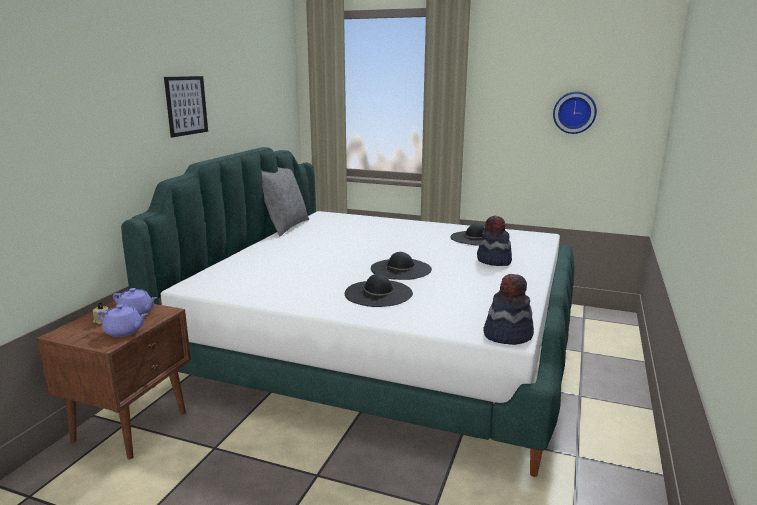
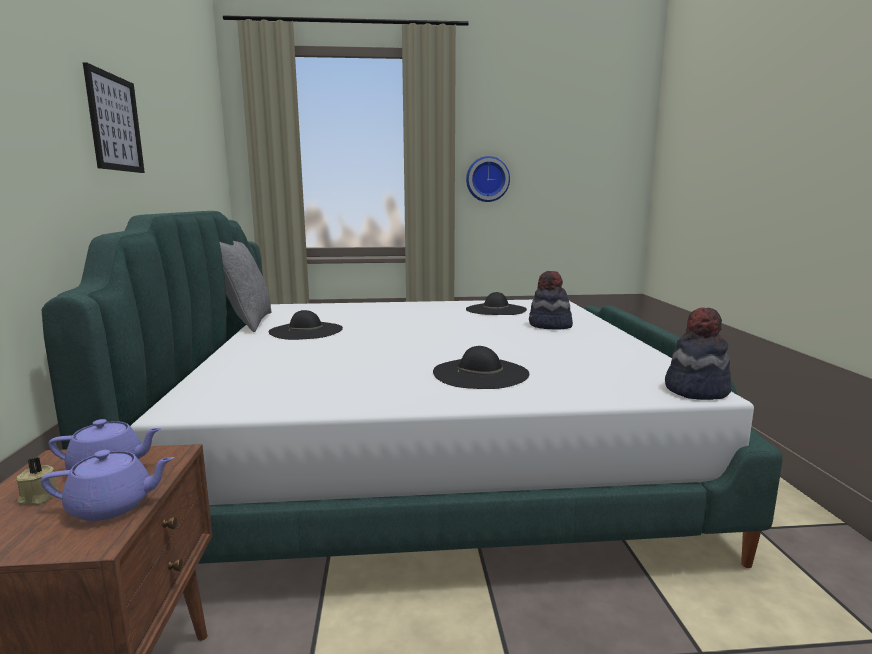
camera: 25 degrees left, 5 degrees down
black hat [371,252,432,280] -> black hat moved to [268,310,343,340]
wall clock [553,92,597,134] -> wall clock moved to [466,156,510,202]

